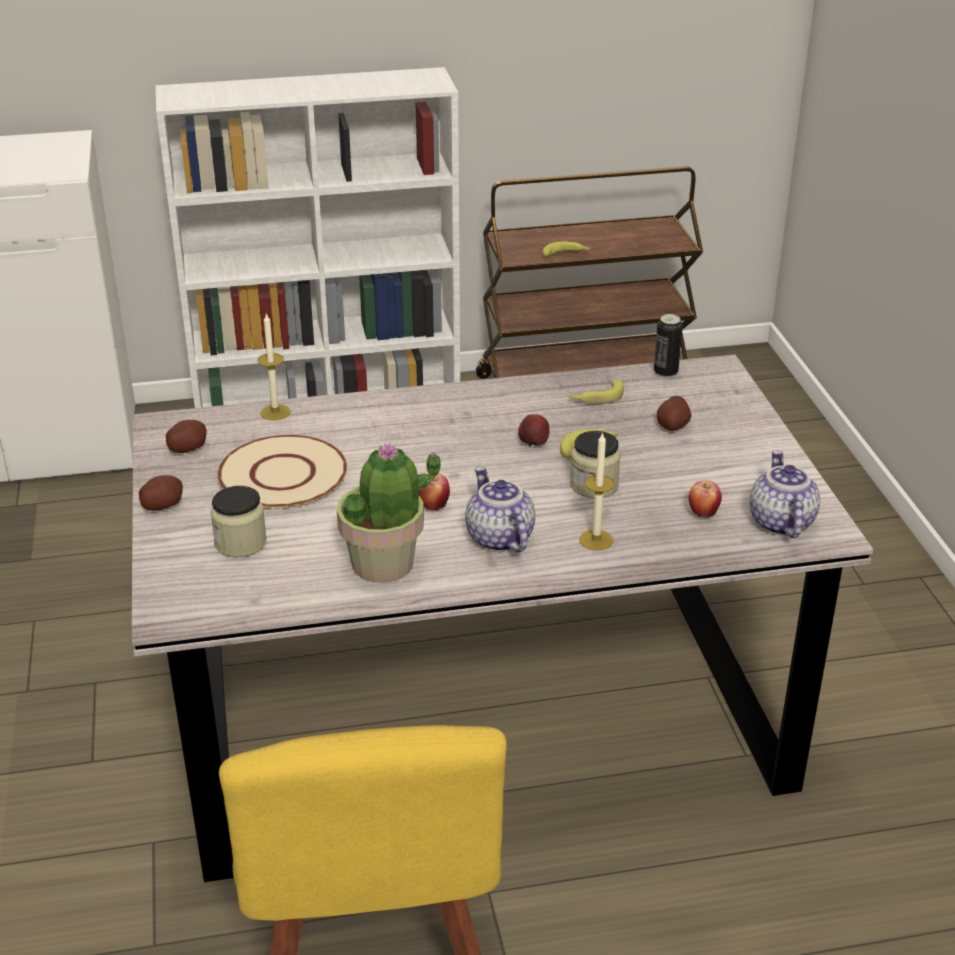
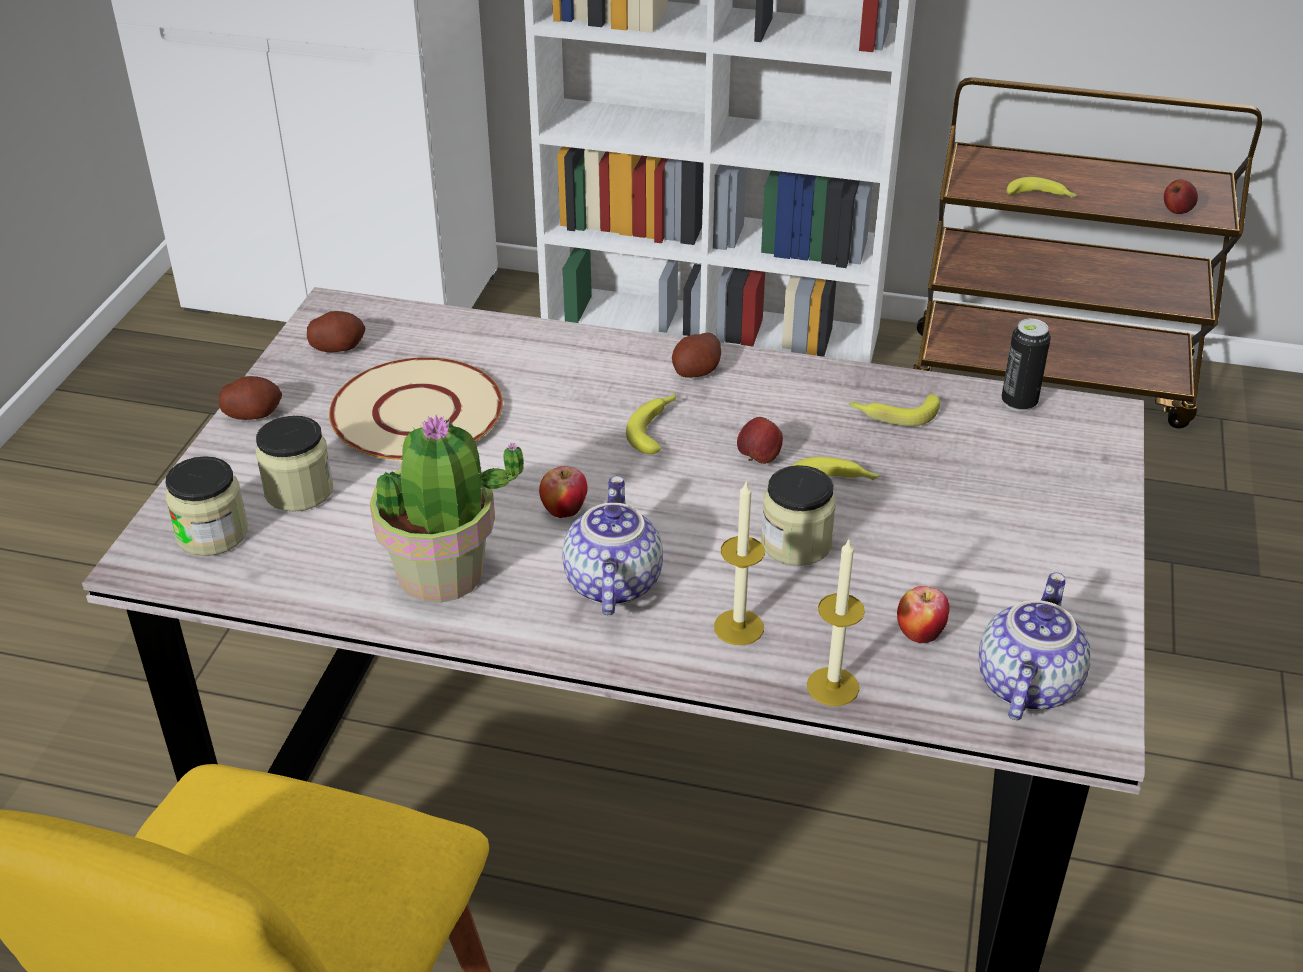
camera: 25 degrees right, 5 degrees up
candle [258,313,290,420] -> candle moved to [807,539,865,706]
potato [657,396,692,430] -> potato moved to [672,332,721,378]
none -> jar [165,456,248,556]
none -> banana [626,393,676,454]
none -> apple [1164,179,1198,214]

